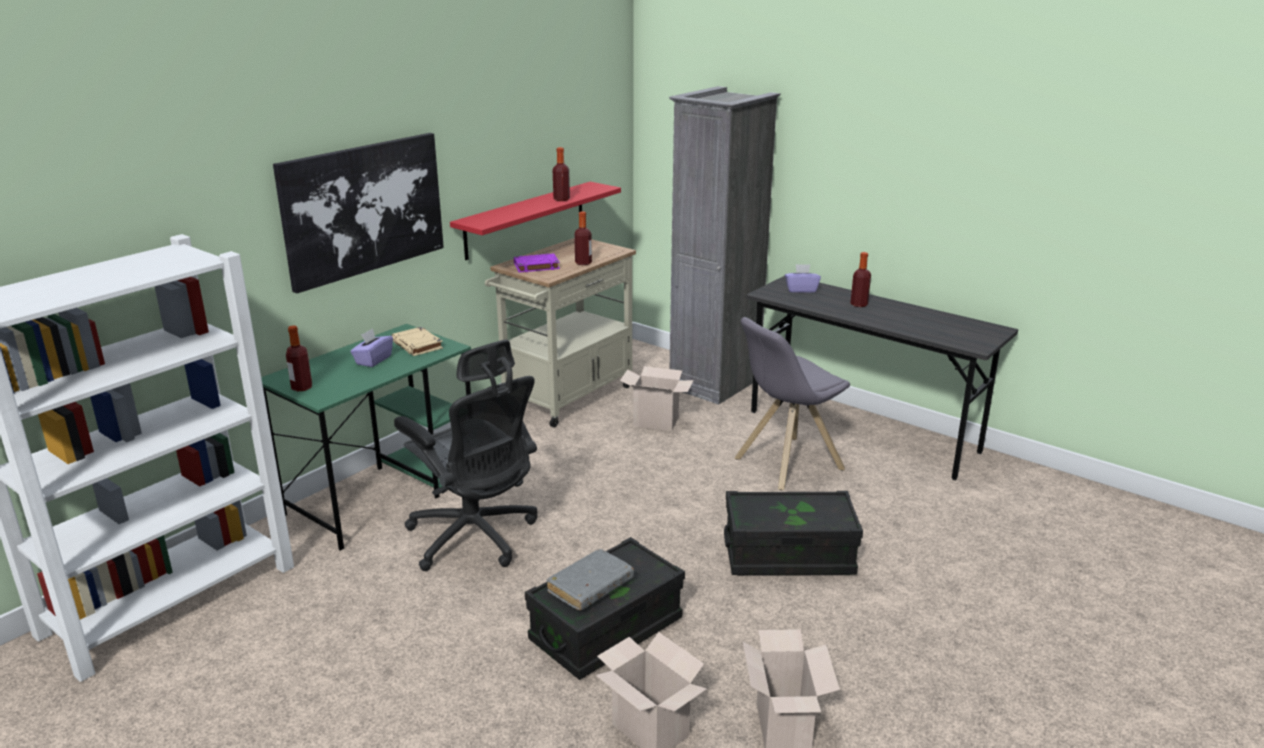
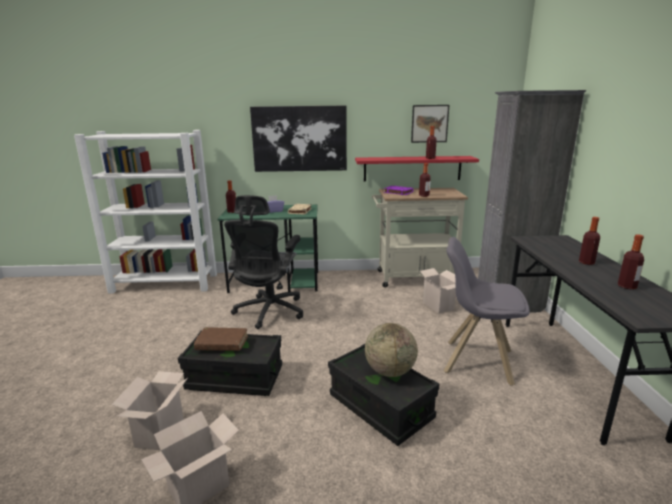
camera: 50 degrees right, 5 degrees down
grey book [547,549,634,611] -> brown book [194,327,248,351]
purple tissue box [785,264,821,293] -> none
none -> globe [365,323,418,377]
none -> picture [411,105,449,143]
none -> bottle [618,234,644,290]

